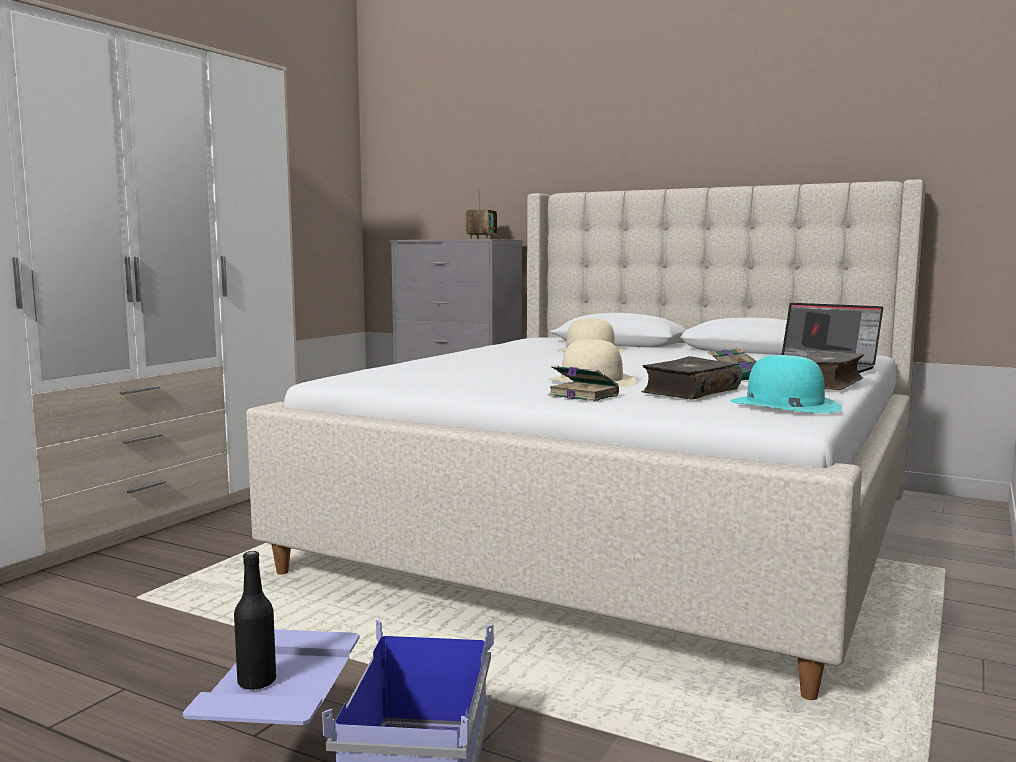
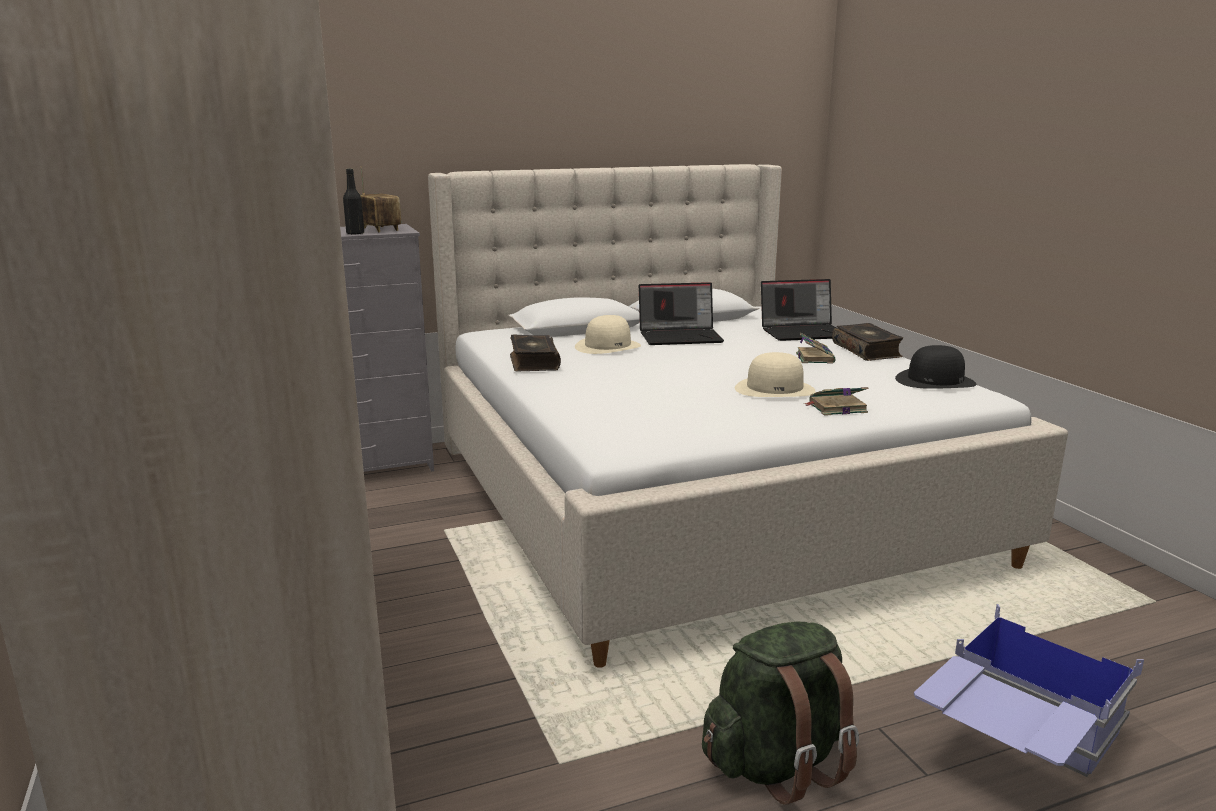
camera: 50 degrees left, 10 degrees up
black bottle [234,551,276,690] -> black bottle moved to [343,168,364,235]
book [641,356,742,400] -> book moved to [510,335,561,371]
turquoise hat [730,355,842,413] -> black hat [895,345,976,389]
none -> laptop [639,282,724,345]
none -> green backpack [702,622,859,805]

